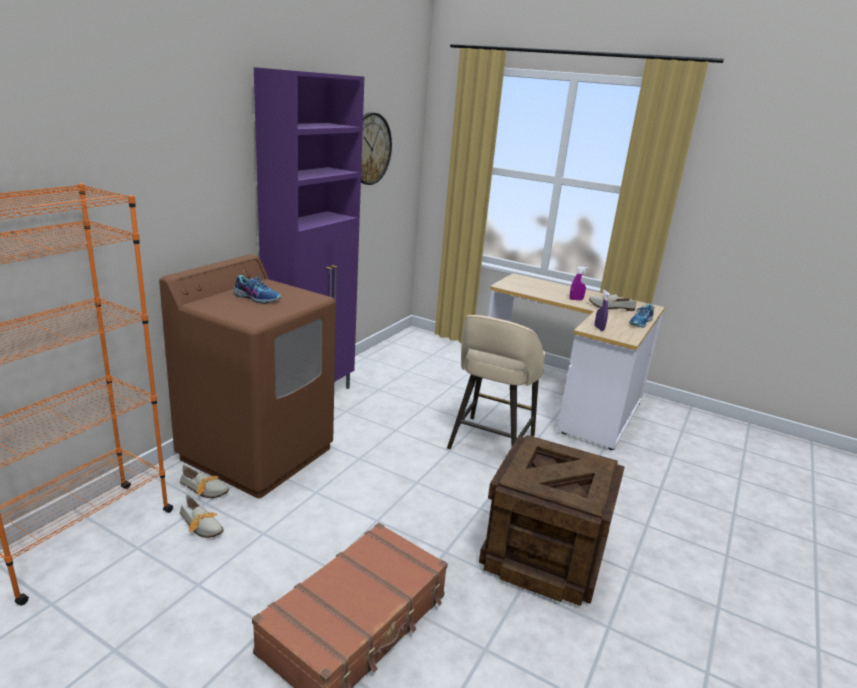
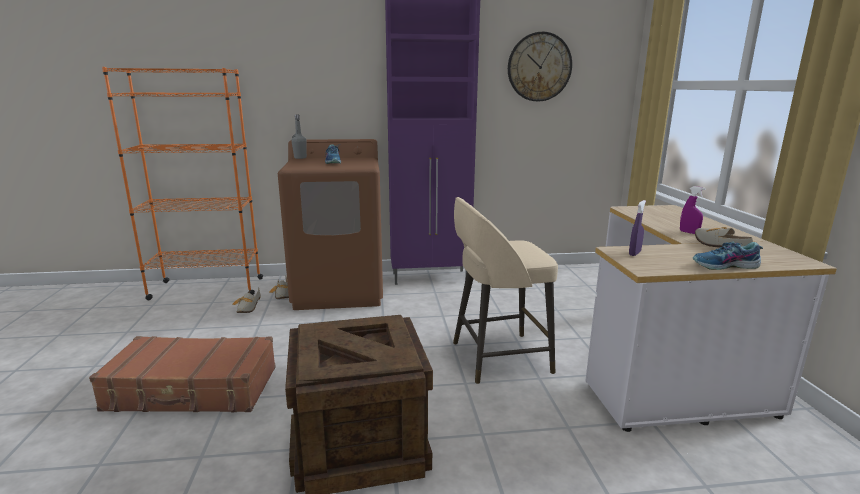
camera: 55 degrees right, 5 degrees down
none -> grey bottle [291,115,307,159]

